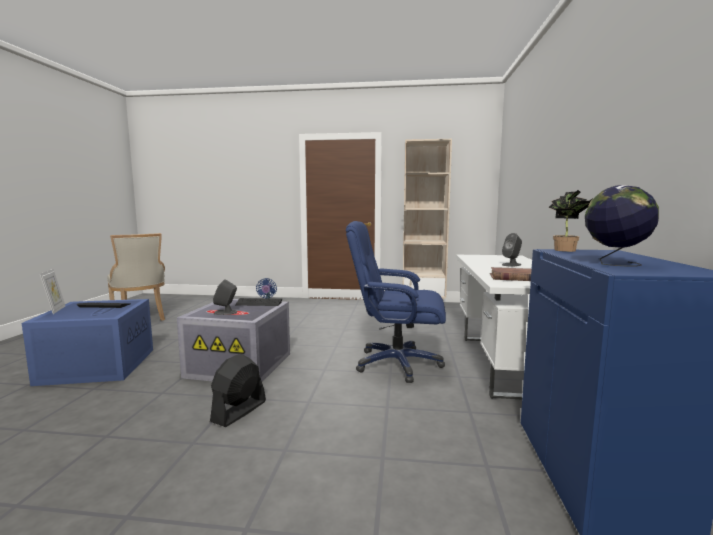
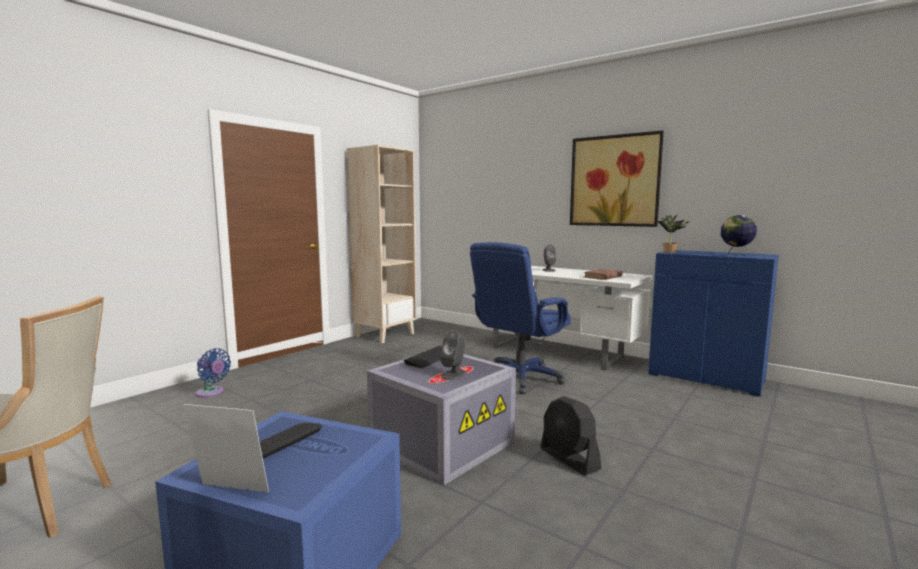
camera: 60 degrees left, 0 degrees up
none -> picture [570,130,664,227]

